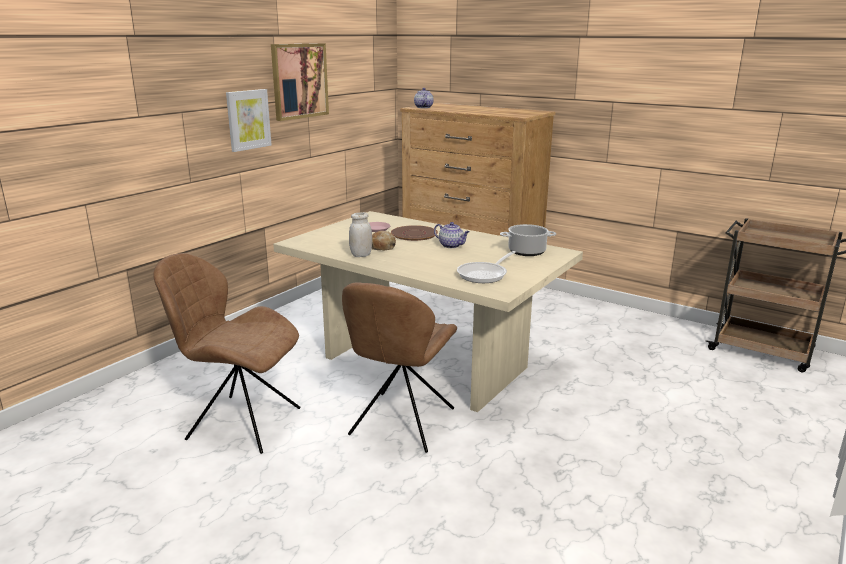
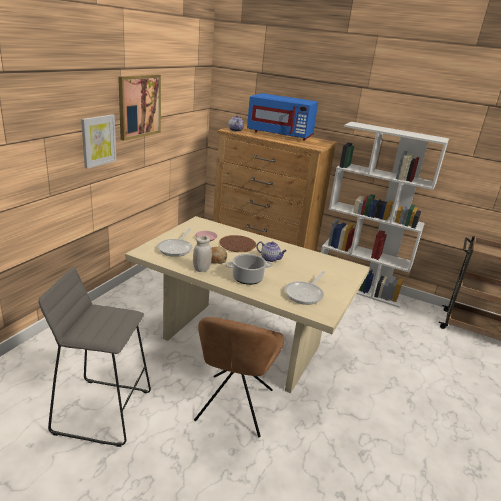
camera: 10 degrees left, 5 degrees up
brown chair [153,253,301,454] -> grey stool [38,267,151,447]
cooking pot [500,224,556,256] -> cooking pot moved to [225,254,273,285]
none -> frying pan [158,228,192,257]
none -> blue microwave [247,93,318,141]
none -> white bookcase [321,122,449,307]

